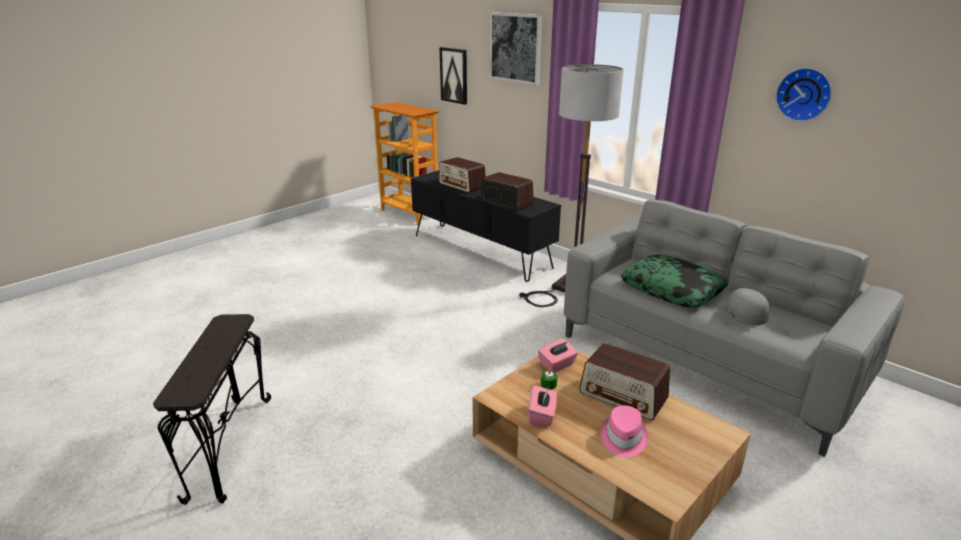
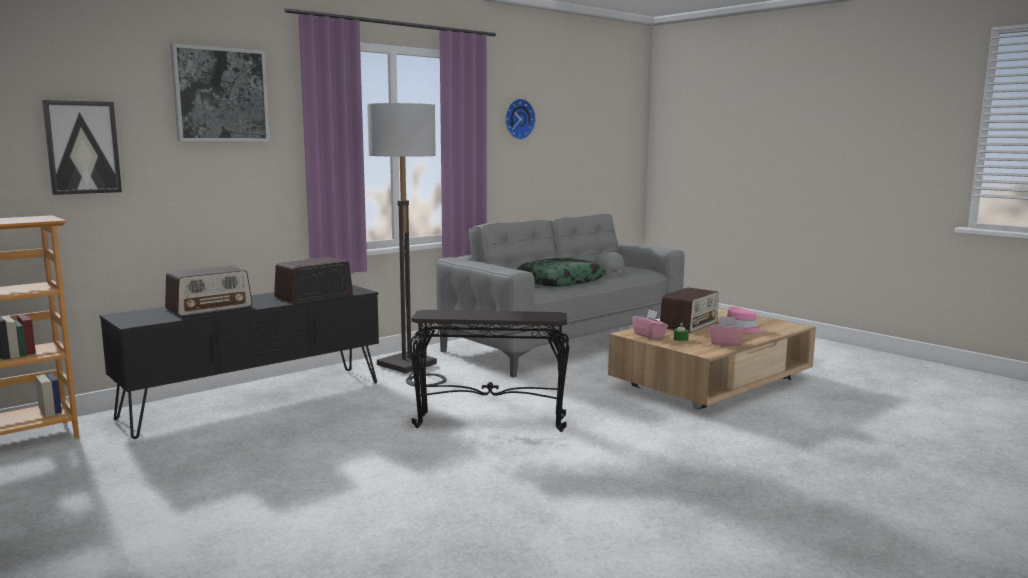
camera: 85 degrees left, 15 degrees down
black side table [153,314,271,504] -> black side table moved to [410,310,569,432]

